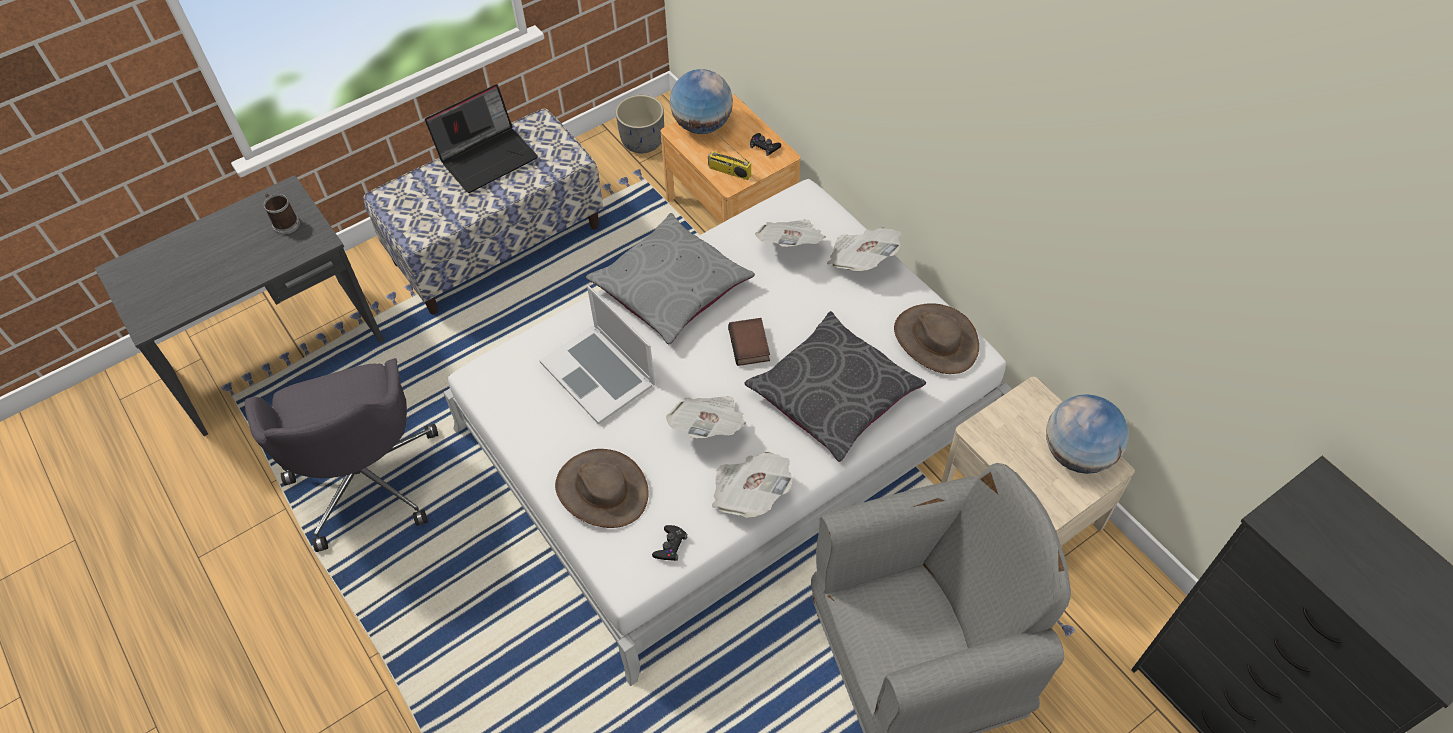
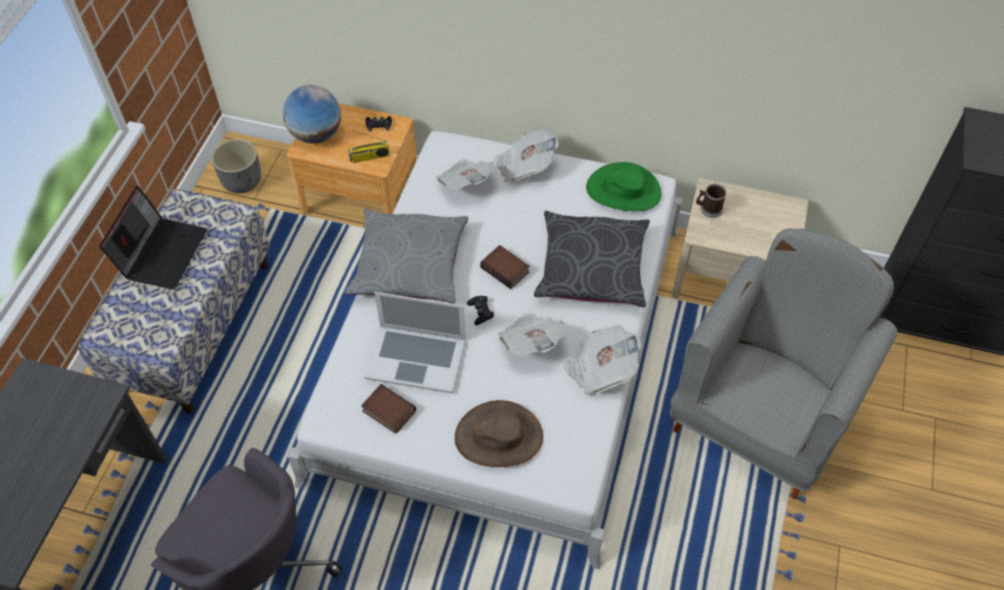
camera: 40 degrees left, 0 degrees up
mug [264,193,300,235] -> mug moved to [696,184,726,218]
black game controller [652,525,687,561] -> black game controller moved to [467,296,494,325]
brown hat [894,303,979,374] -> green hat [586,162,662,211]
globe [1046,394,1129,474] -> none
none -> book [361,384,416,434]

